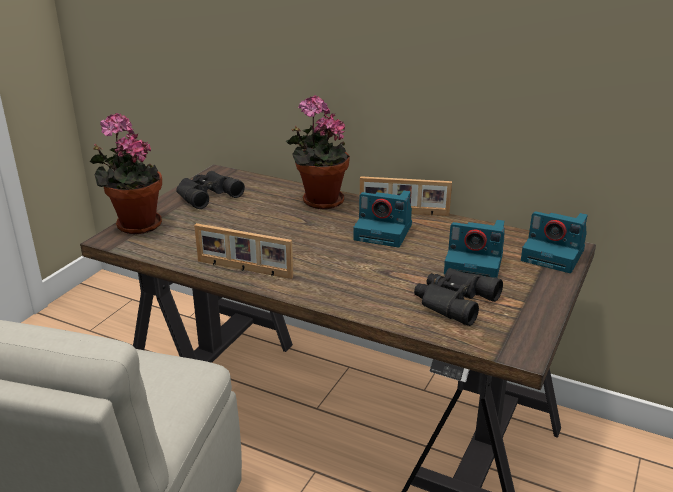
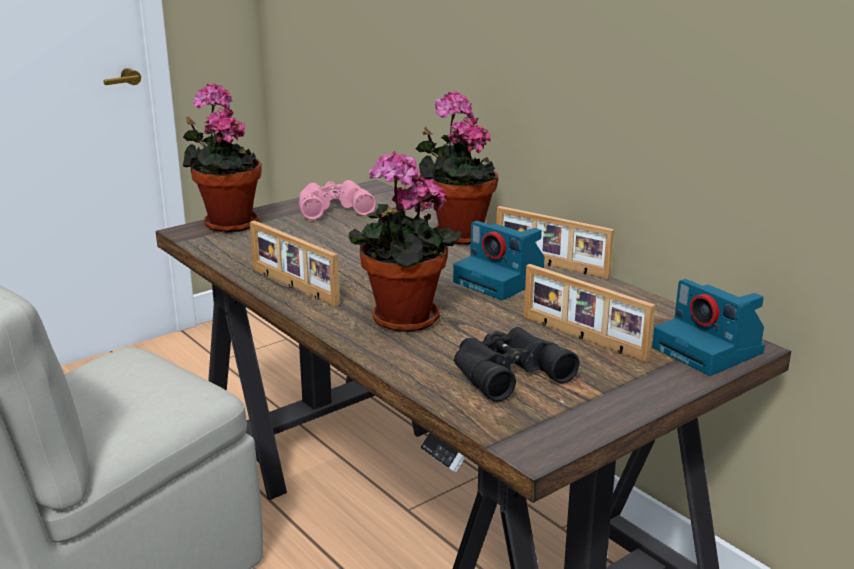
camera: 25 degrees right, 5 degrees down
black binoculars [176,171,245,209] -> pink binoculars [299,180,376,220]
camera [444,220,505,278] -> picture frame [524,264,655,362]
none -> potted plant [349,151,462,332]

